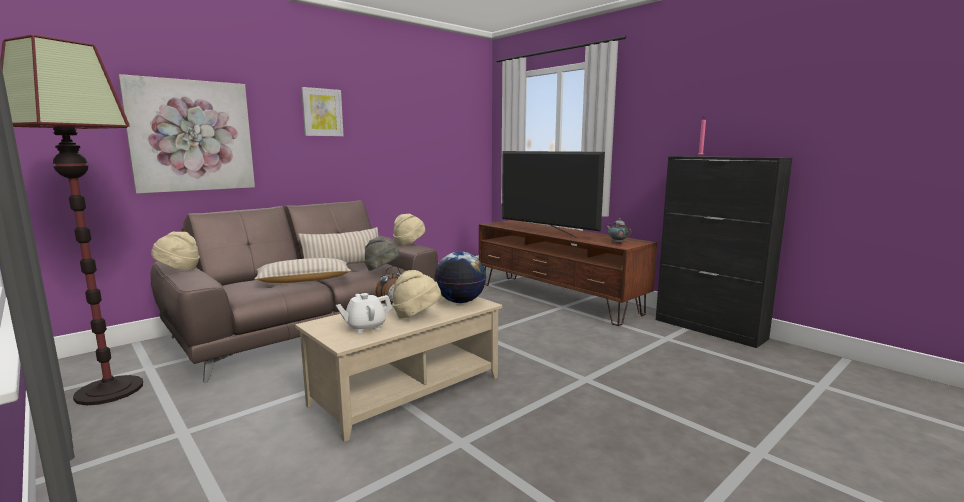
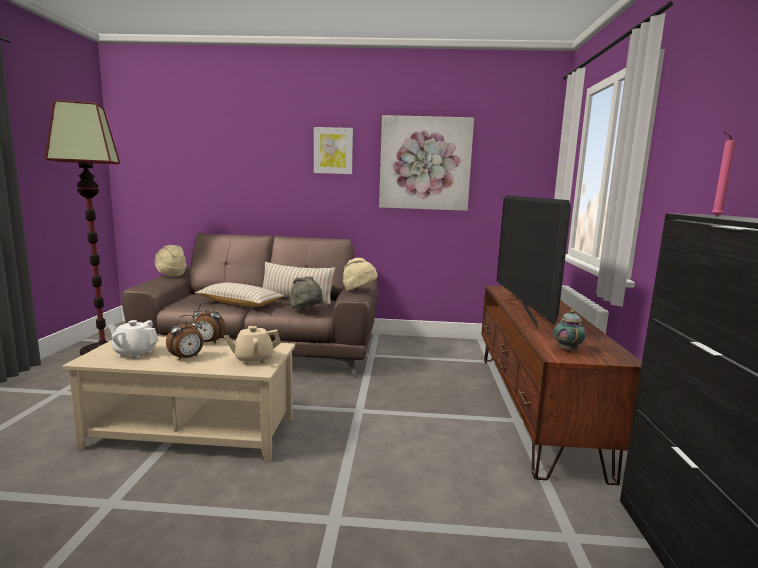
camera: 45 degrees right, 0 degrees up
picture [118,74,255,194] -> picture moved to [379,115,474,211]
beige hat [393,270,441,318] -> alarm clock [166,315,203,361]
globe [434,251,486,303] -> beige teapot [224,326,281,365]

